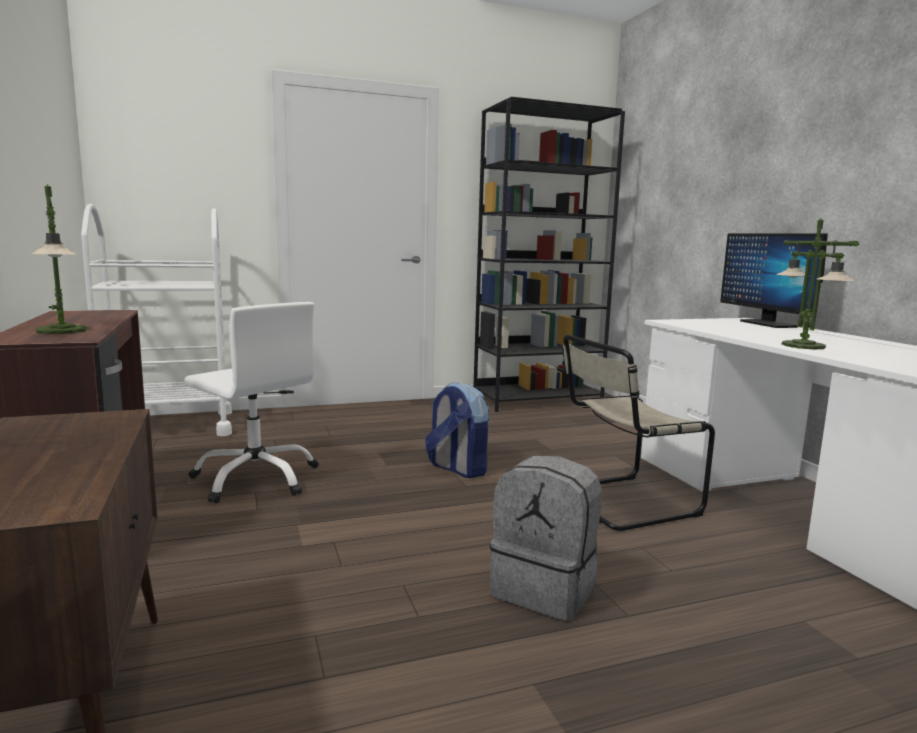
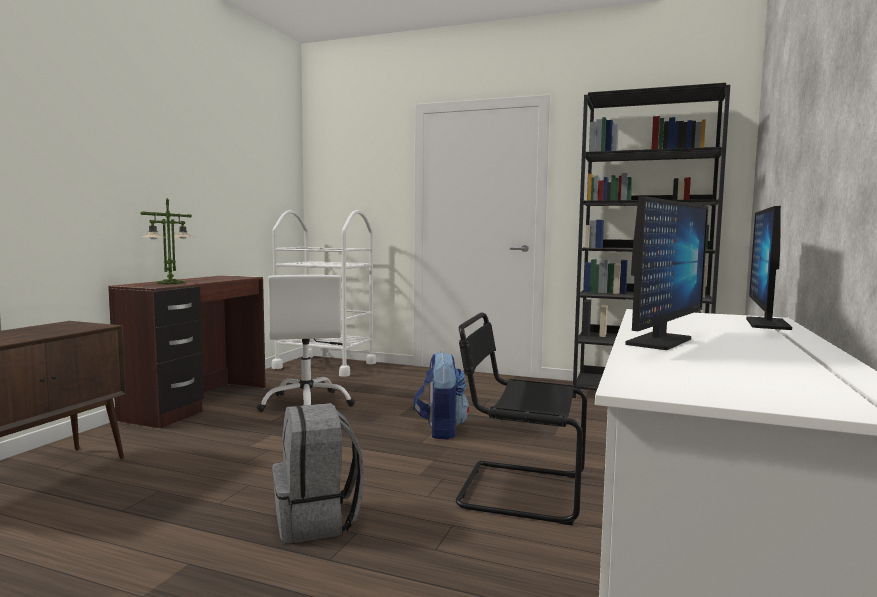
camera: 40 degrees right, 5 degrees down
beige chair [562,335,715,531] -> black chair [456,312,587,525]
table lamp [776,219,859,349] -> monitor [625,196,708,350]

